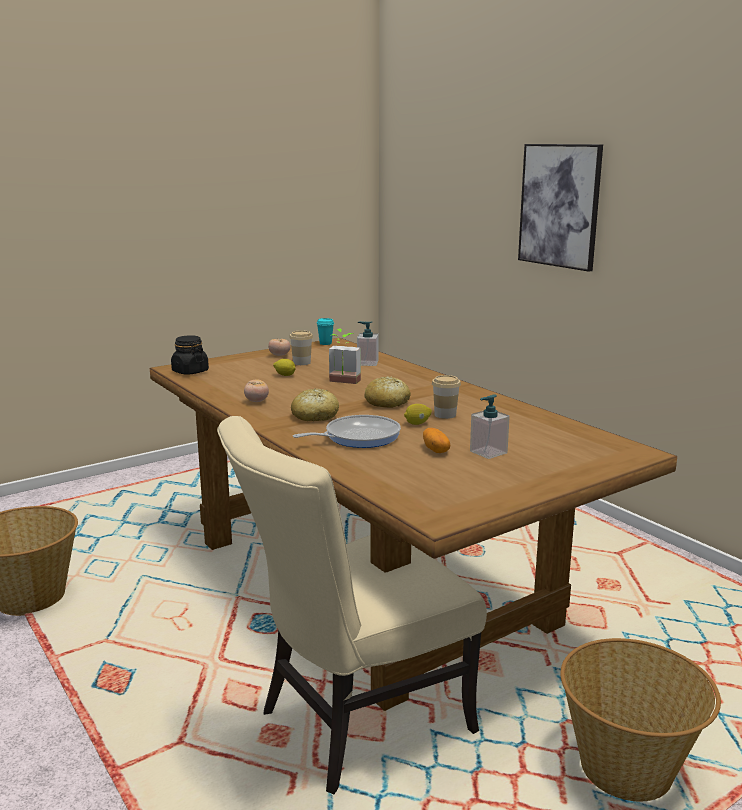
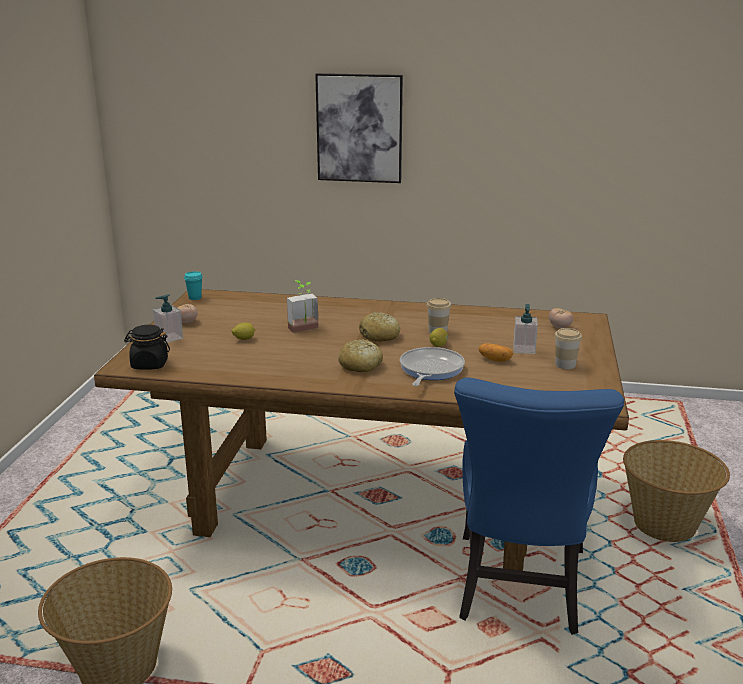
camera: 45 degrees left, 5 degrees up
beige chair [217,416,487,794] -> blue chair [454,377,624,635]
tomato [244,379,269,402] -> tomato moved to [549,308,573,328]
cup [289,331,313,365] -> cup moved to [554,328,582,369]
soap dispenser [357,321,379,366] -> soap dispenser moved to [153,294,183,343]

